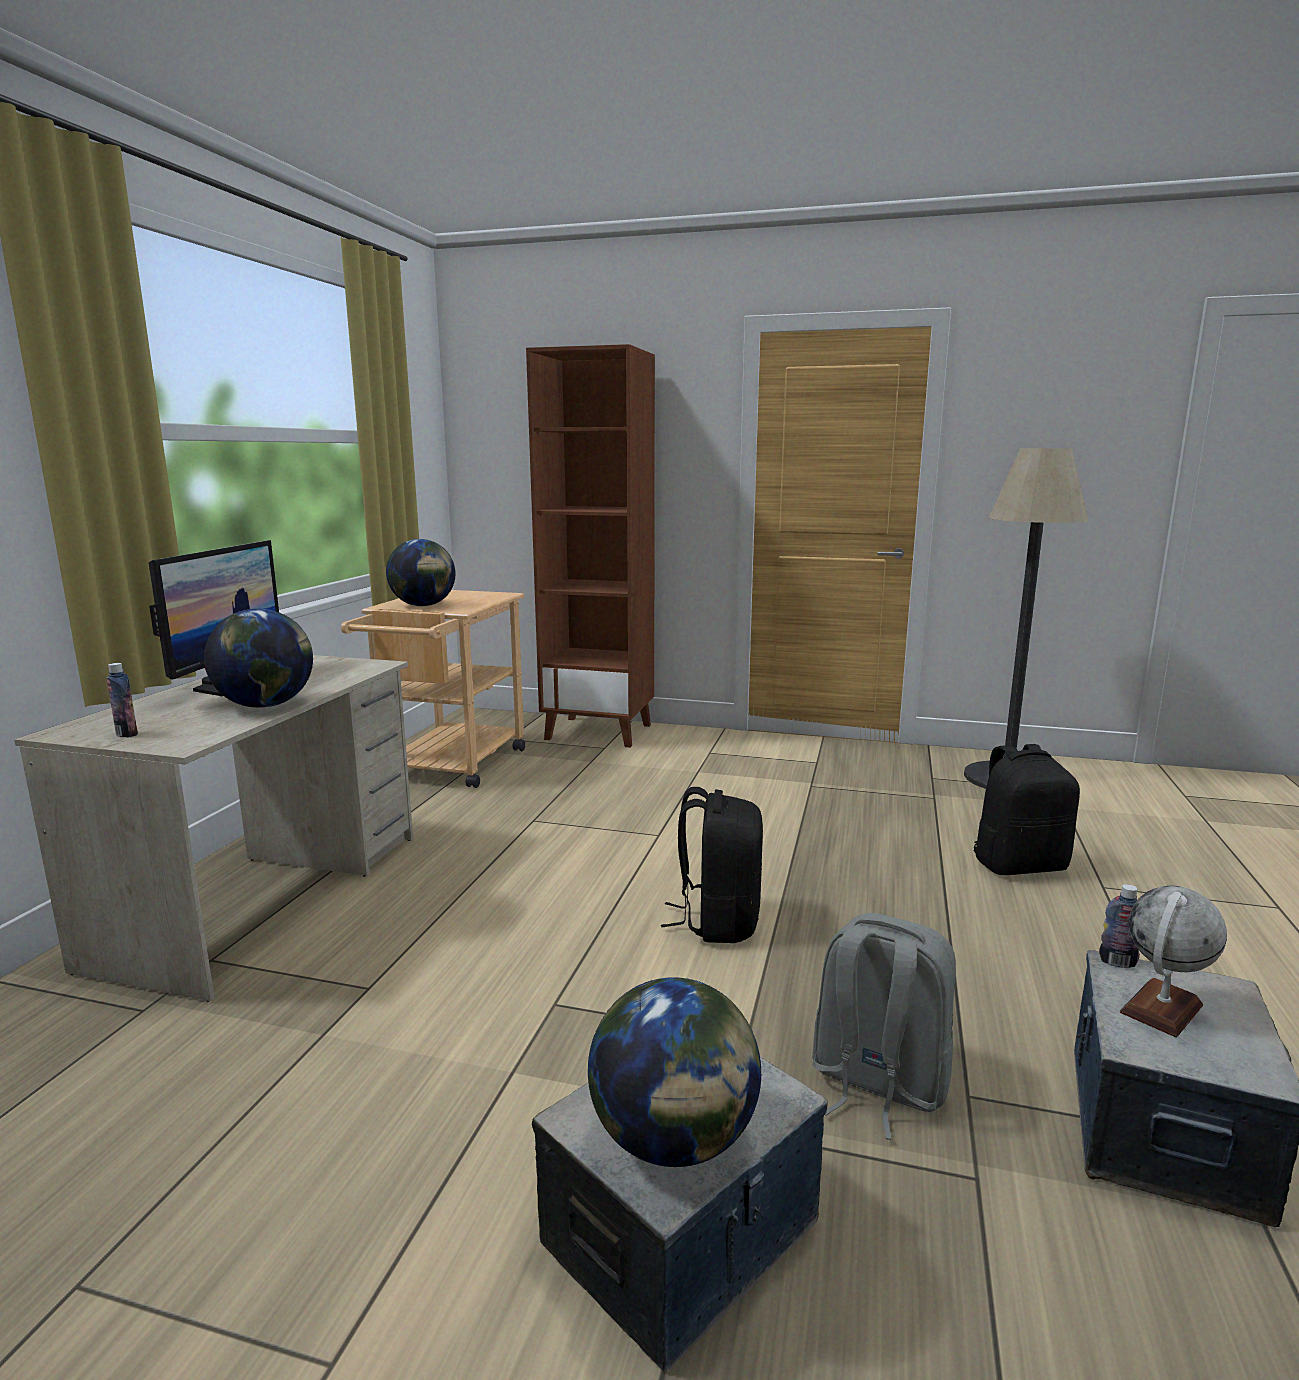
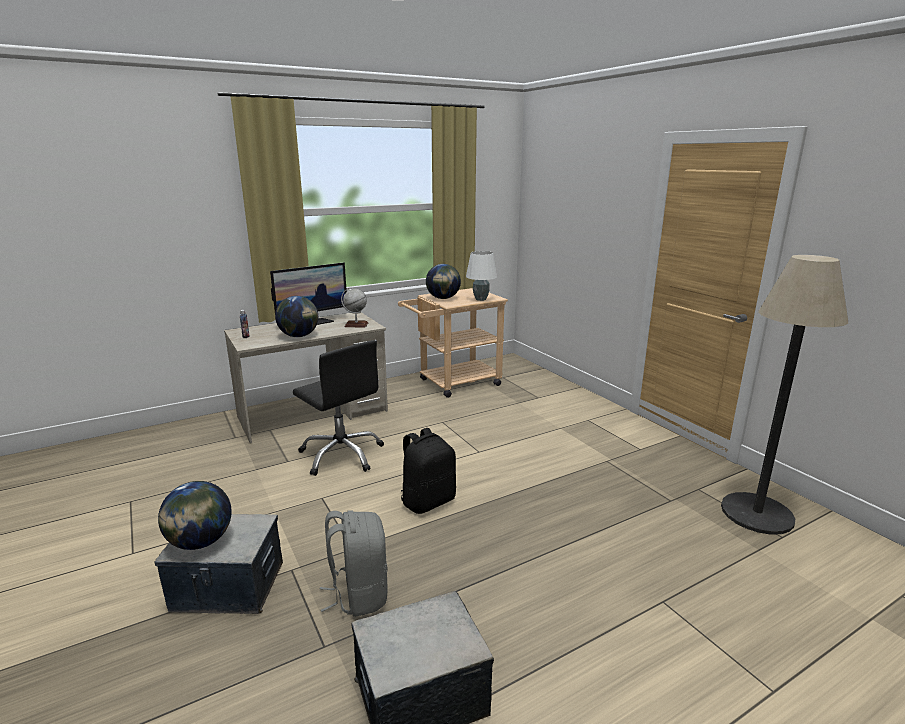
camera: 45 degrees right, 5 degrees up
brown bookcase [526,344,655,748] -> none
black backpack [973,744,1080,875] -> none
bottle [1099,884,1140,968] -> none
globe [1120,886,1227,1037] -> globe moved to [341,287,368,328]
none -> black office chair [293,340,384,476]
none -> white table lamp [466,251,497,301]

